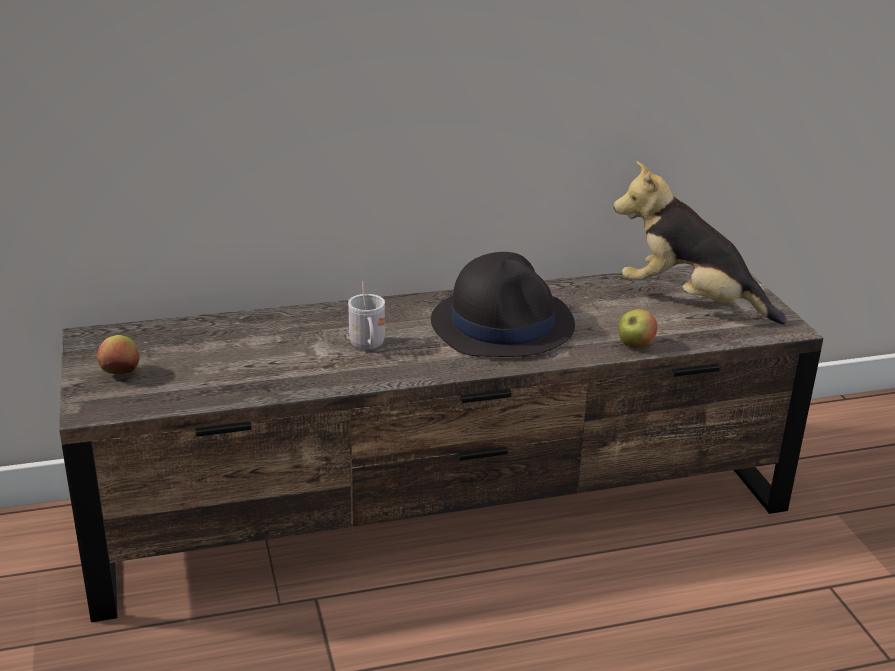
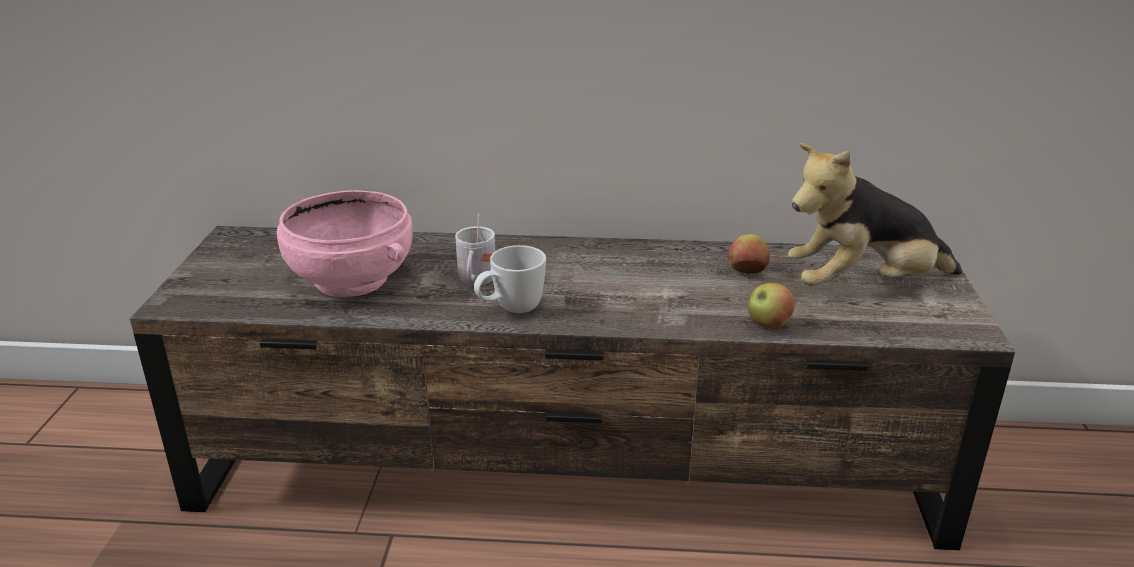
camera: 20 degrees right, 0 degrees up
apple [97,335,140,374] -> apple moved to [729,234,770,273]
black hat [431,252,575,357] -> none
plush toy [613,161,787,324] -> plush toy turned 60 degrees counterclockwise [788,143,962,286]
none -> pink bowl [277,190,413,297]
none -> white mug [474,245,546,313]

